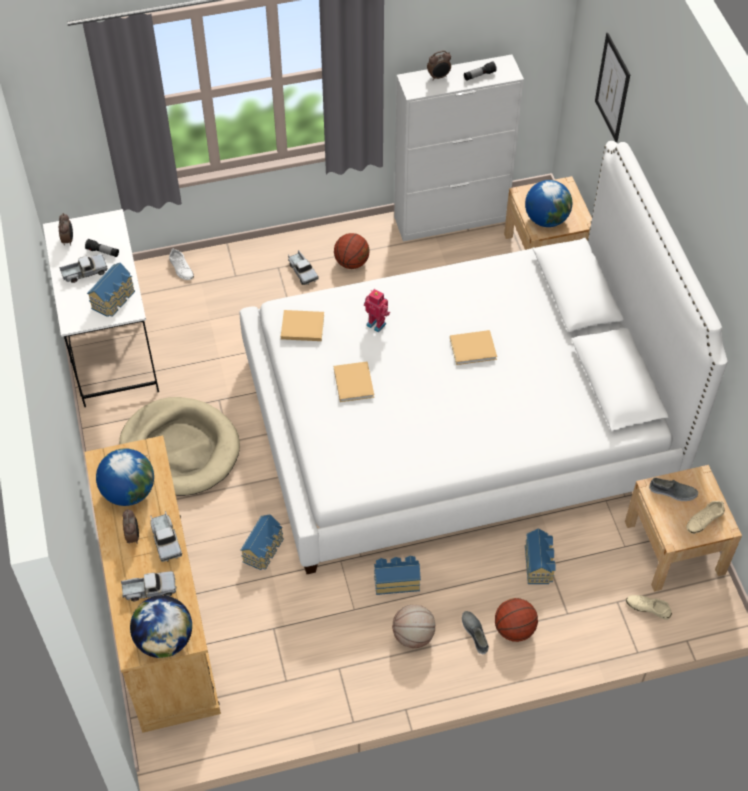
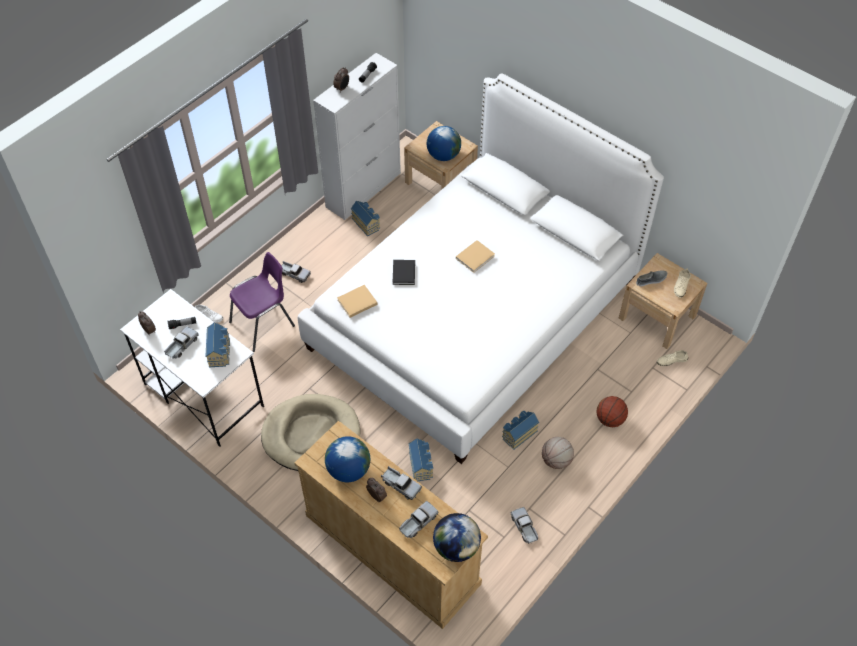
camera: 35 degrees left, 0 degrees up
basketball [334,233,370,269] -> none
beige book [334,361,374,402] -> none
toy robot [364,289,390,333] -> black book [393,260,415,285]
grey shoe [462,611,489,655] -> none
toy house [525,529,556,584] -> toy house moved to [351,201,380,236]
picture [595,33,630,143] -> none
none -> purple chair [229,252,295,352]
none -> toy truck [511,507,539,544]

